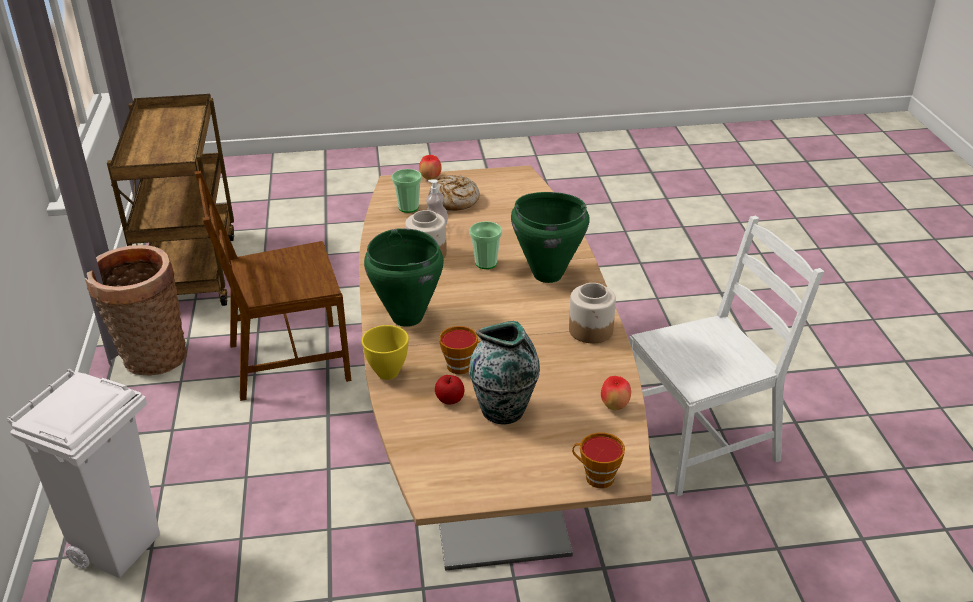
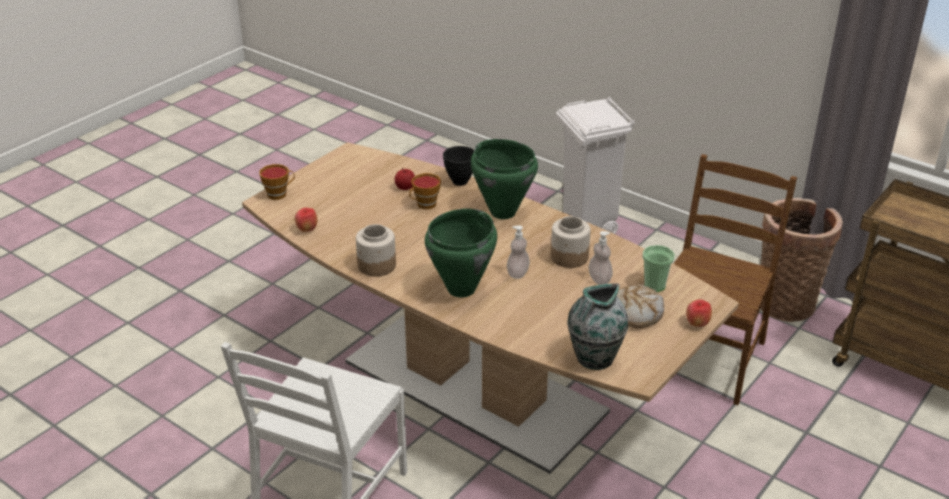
camera: 135 degrees right, 0 degrees up
yellow bowl [362,325,409,380] -> black bowl [443,146,474,186]
cup [469,221,502,269] -> soap dispenser [507,225,530,279]
vase [469,321,540,424] -> vase moved to [567,283,628,370]

